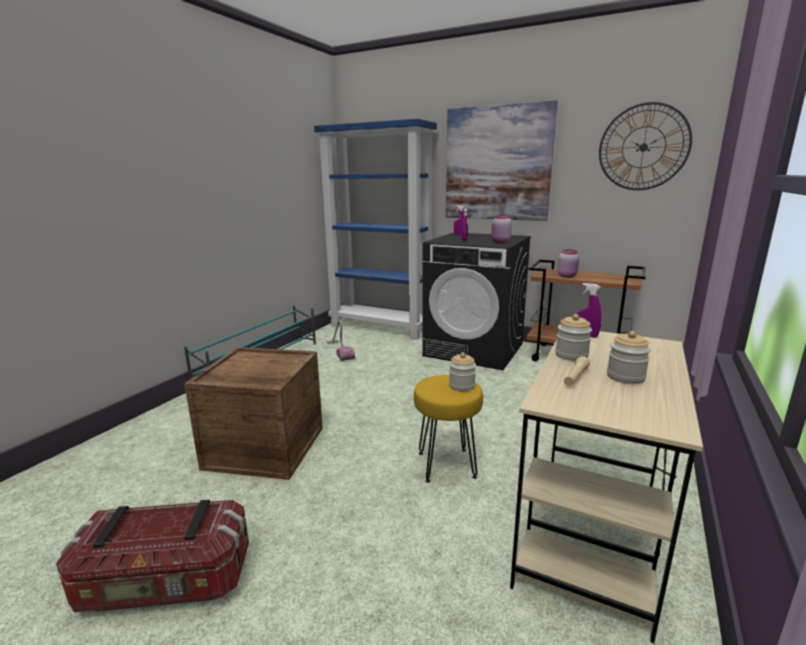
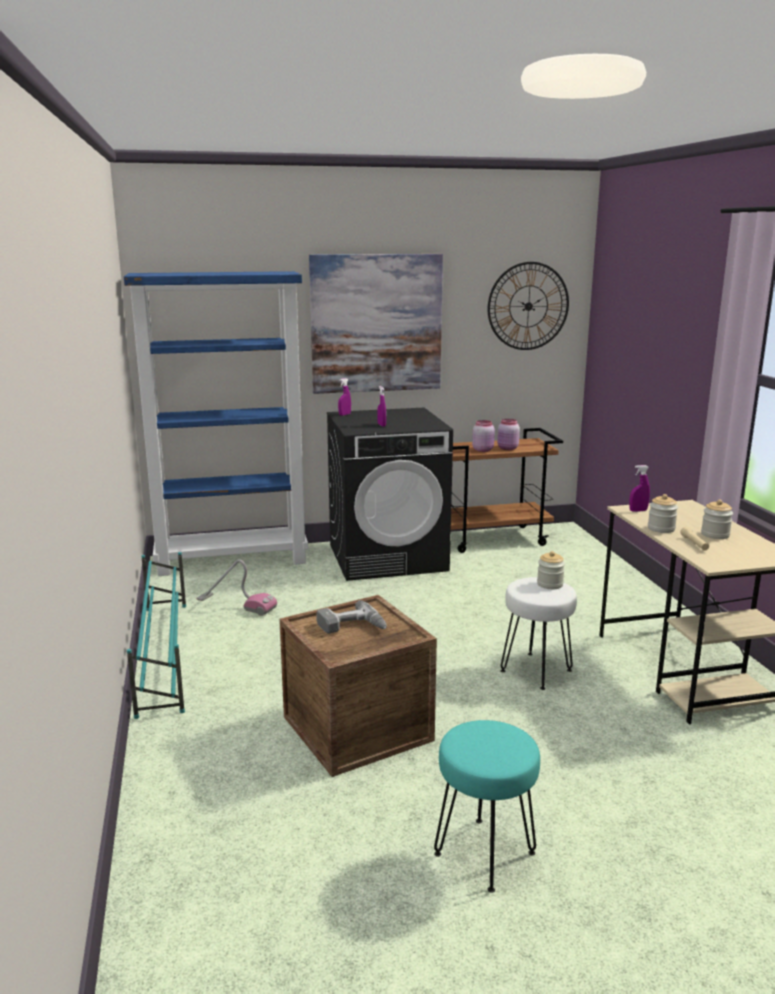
camera: 40 degrees left, 0 degrees up
storage box [56,500,249,612] -> turquoise stool [434,720,540,893]
yellow stool [414,375,483,483] -> white stool [501,577,577,690]
pink jar [491,215,512,243] -> pink jar moved to [497,419,520,450]
none -> power drill [316,600,387,634]

